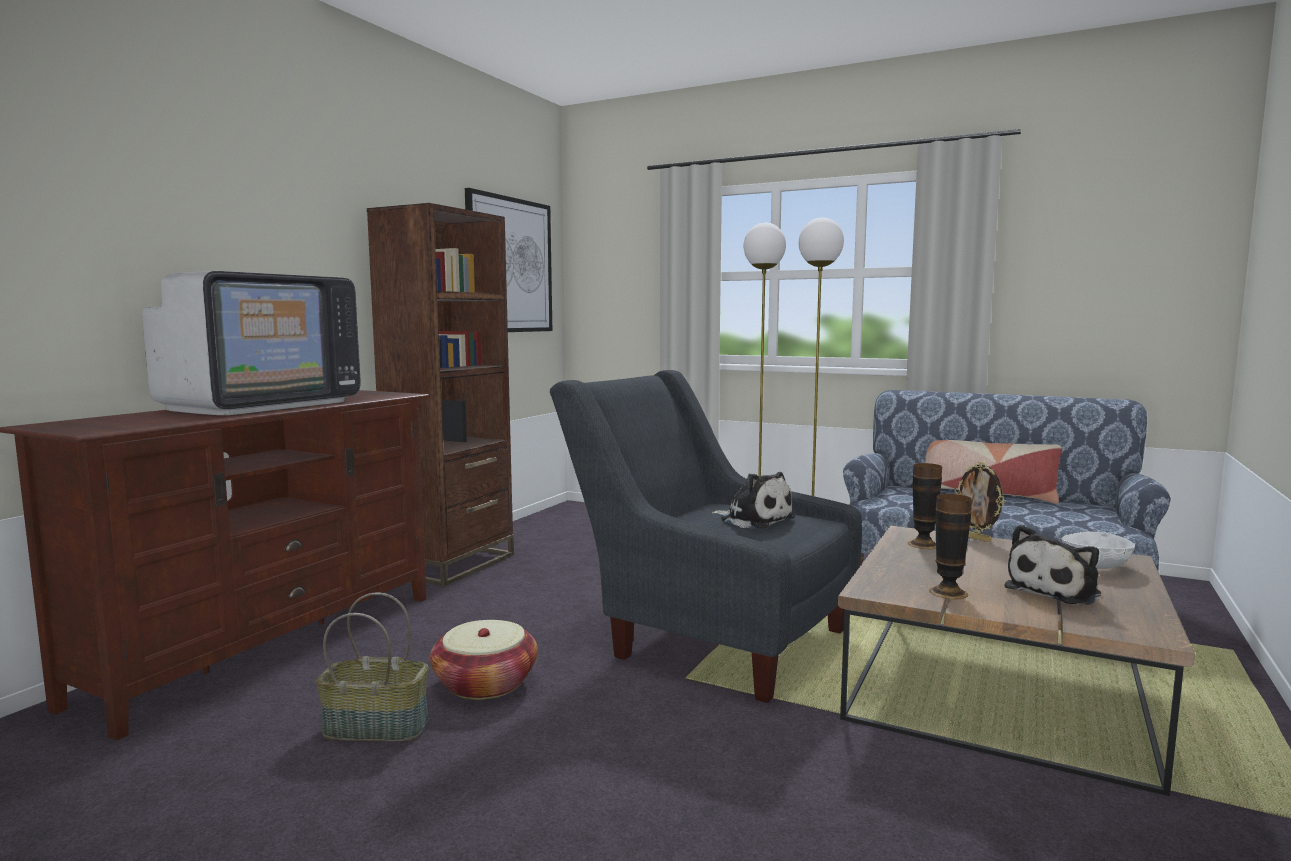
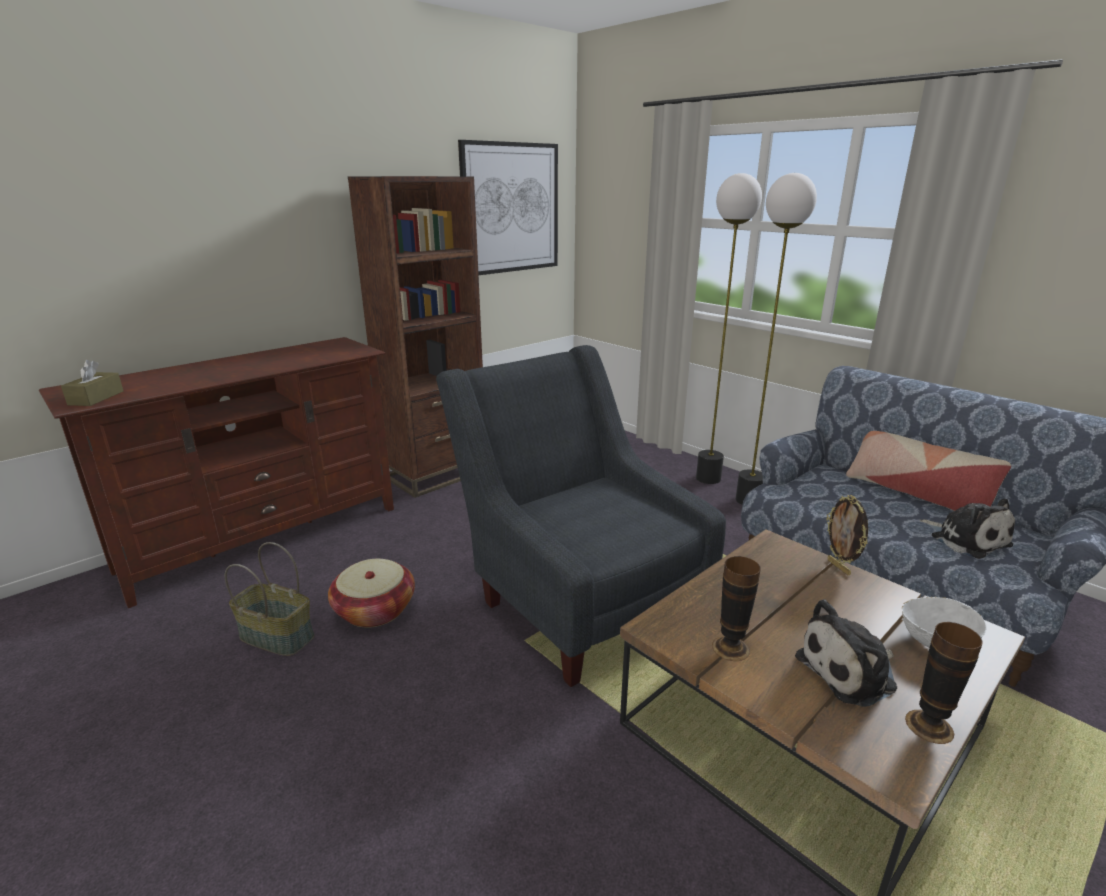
camera: 20 degrees right, 15 degrees up
television [142,271,361,415] -> none
plush toy [712,472,795,529] -> plush toy moved to [920,499,1015,559]
vase [908,463,942,549] -> vase moved to [905,622,983,744]
none -> brown tissue box [61,360,123,406]

